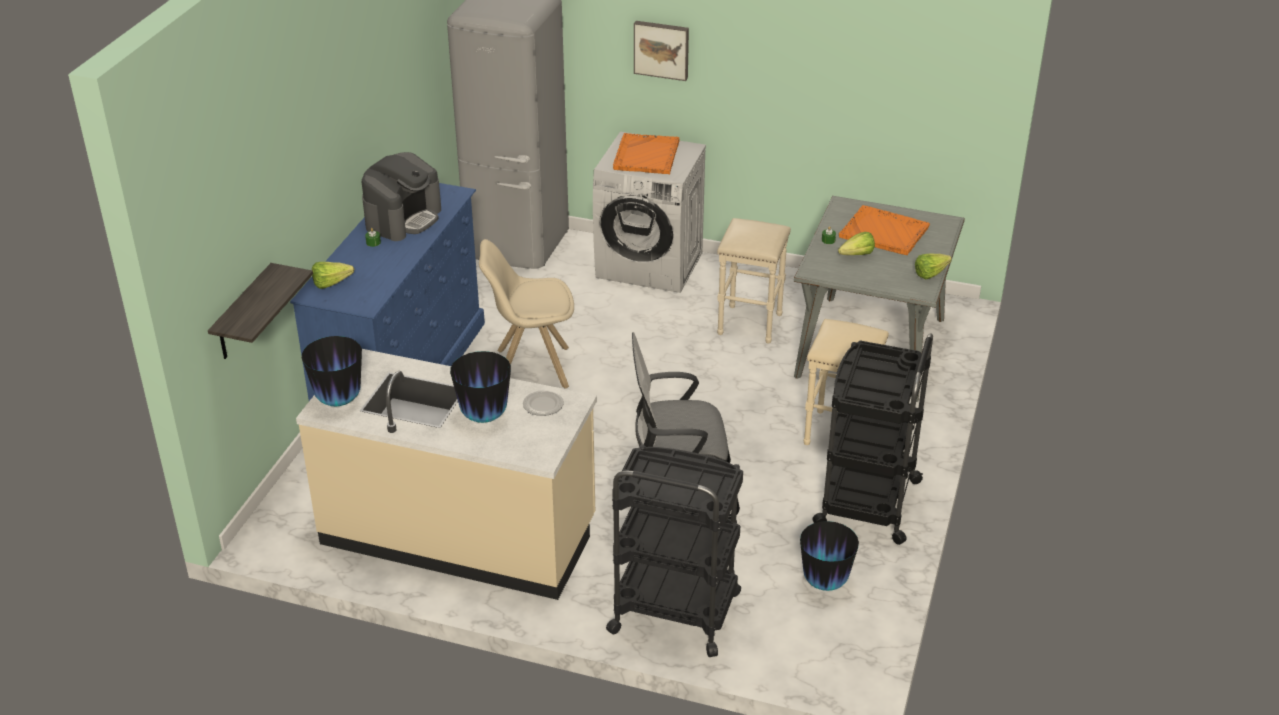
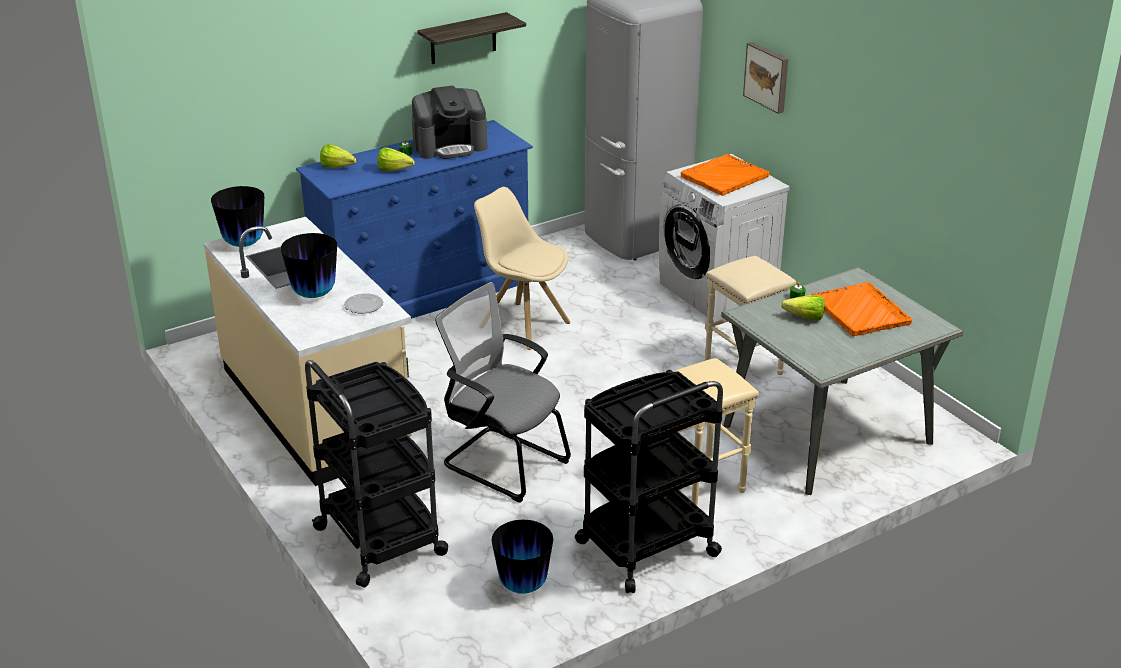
camera: 40 degrees right, 5 degrees down
shelf [208,263,313,359] -> shelf moved to [417,12,526,64]
lettuce [915,253,952,279] -> lettuce moved to [377,147,415,171]

